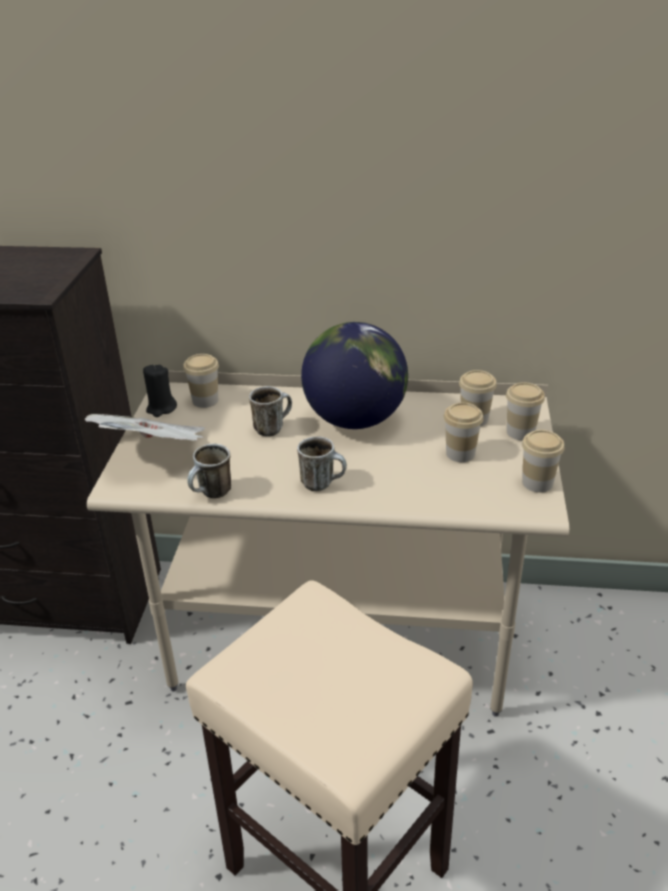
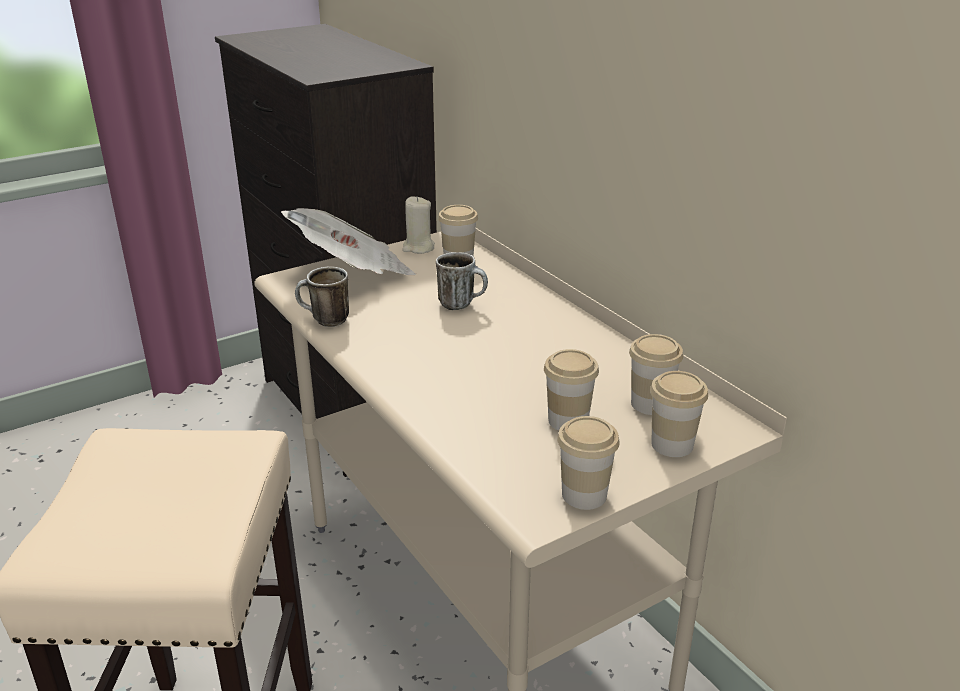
camera: 50 degrees right, 5 degrees down
black candle [143,365,177,417] -> beige candle [402,196,435,254]
mug [297,437,347,491] -> none
globe [301,322,408,429] -> none

